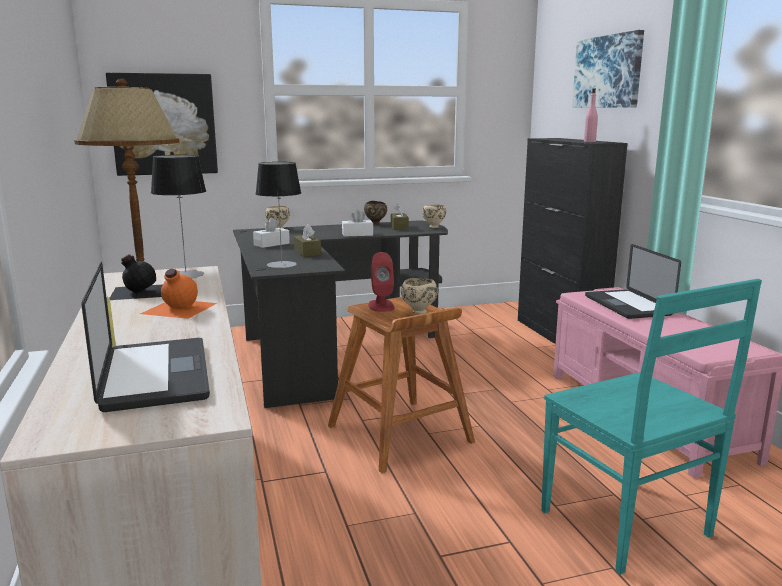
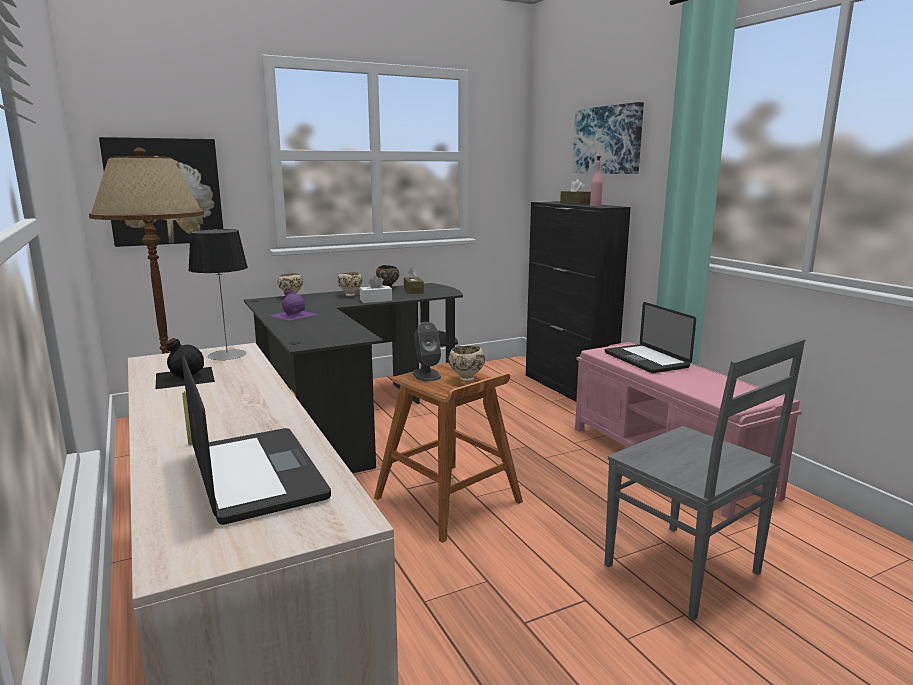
camera: 10 degrees left, 0 degrees up
orange bottle [140,269,217,319] -> none
white tissue box [253,218,290,248] -> purple bottle [269,288,317,320]
table lamp [255,162,301,268] -> none
brown tissue box [294,224,321,257] -> brown tissue box moved to [560,179,591,205]
red speaker [368,252,395,312] -> grey speaker [413,322,441,381]
beige bowl [422,205,446,228] -> beige bowl moved to [337,272,362,296]
turquoise chair [541,279,762,575] -> grey chair [605,338,805,621]

